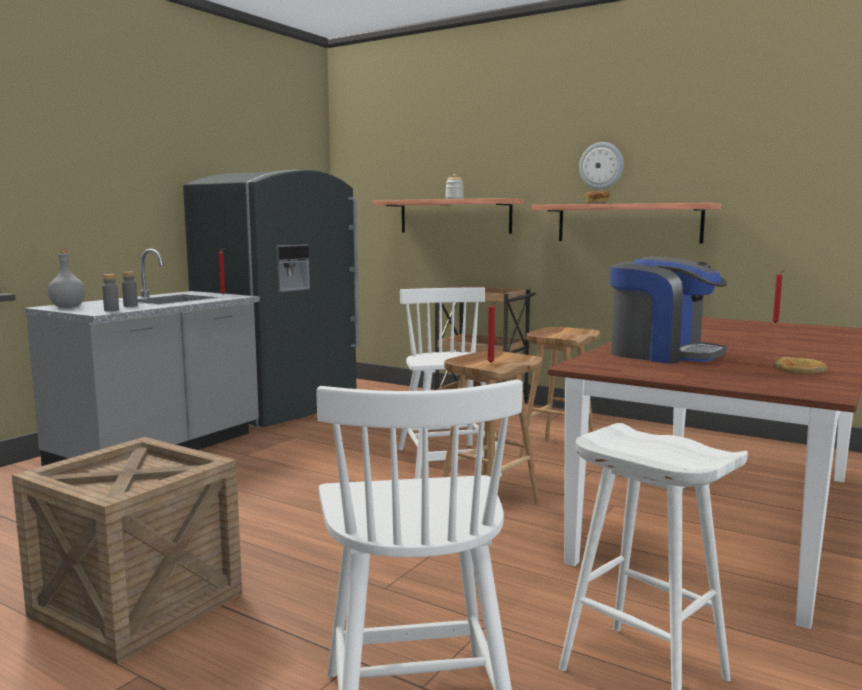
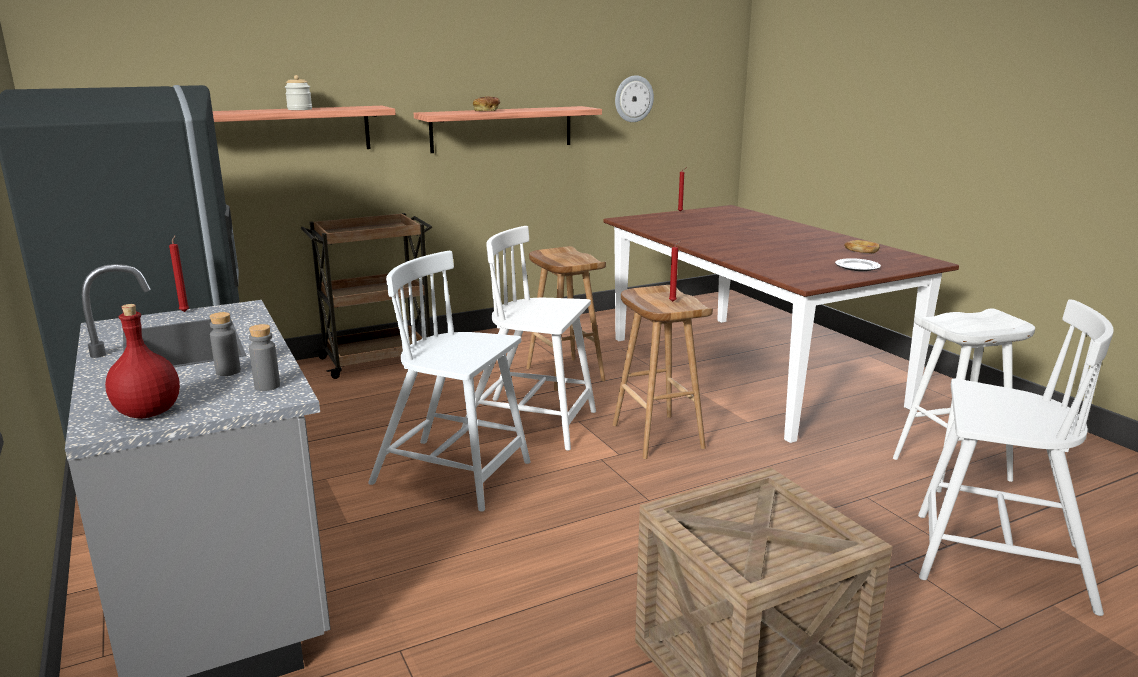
camera: 60 degrees left, 10 degrees up
grey bottle [48,249,85,308] -> red bottle [105,304,180,419]
wall clock [579,142,624,189] -> wall clock moved to [615,75,654,122]
coffee machine [610,257,727,364] -> none
none -> white chair [368,251,530,512]
none -> plate [835,258,881,271]

